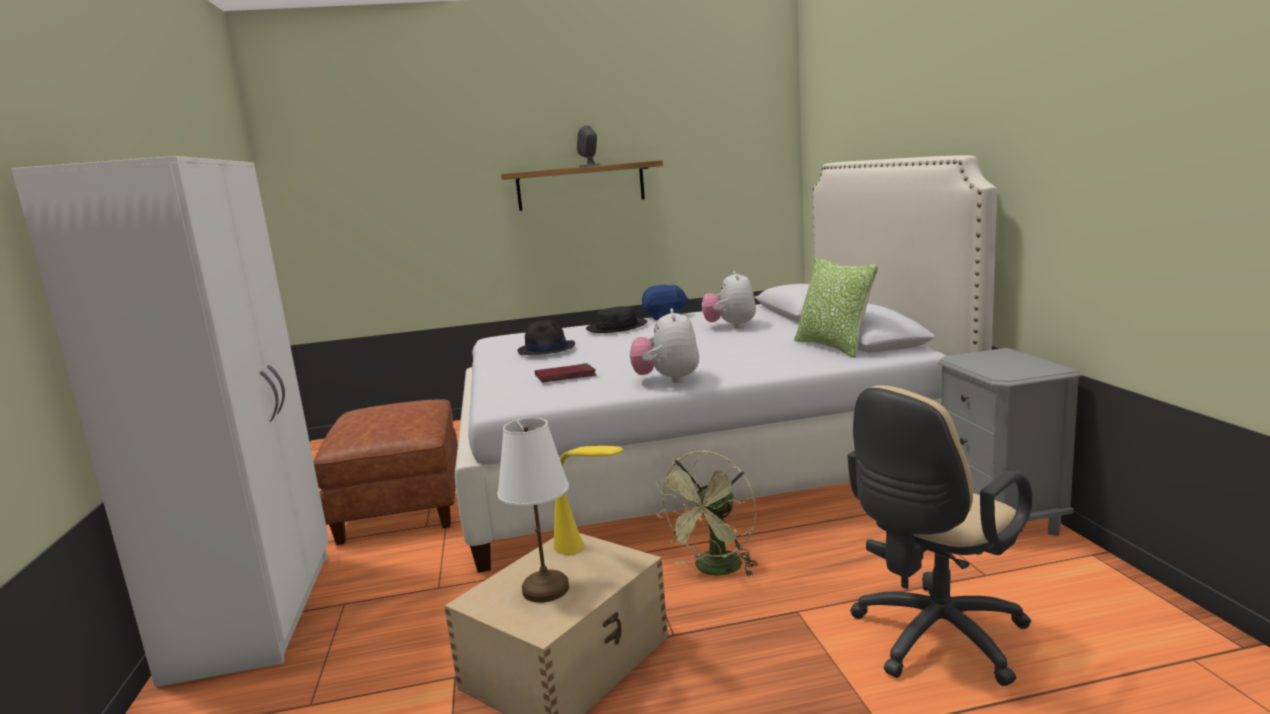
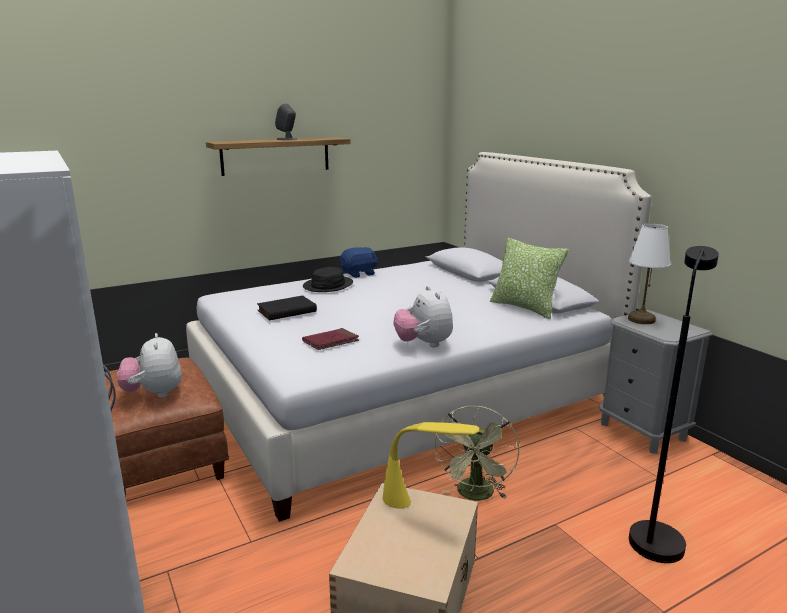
camera: 20 degrees left, 5 degrees up
white table lamp [497,418,569,603] -> white table lamp moved to [628,224,671,324]
black hat [517,320,575,355] -> black book [257,295,317,320]
plush toy [702,271,756,328] -> plush toy moved to [117,333,182,398]
beige office chair [848,386,1032,686] -> black floor lamp [629,246,719,563]

